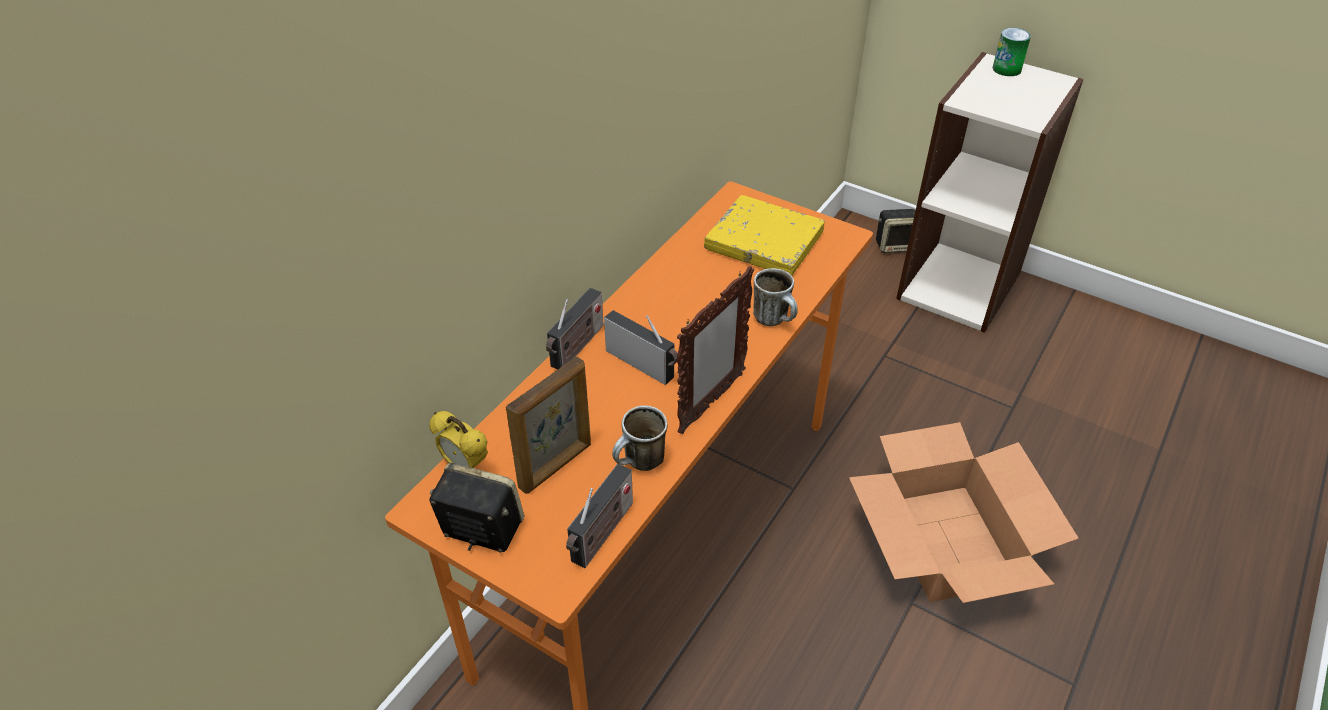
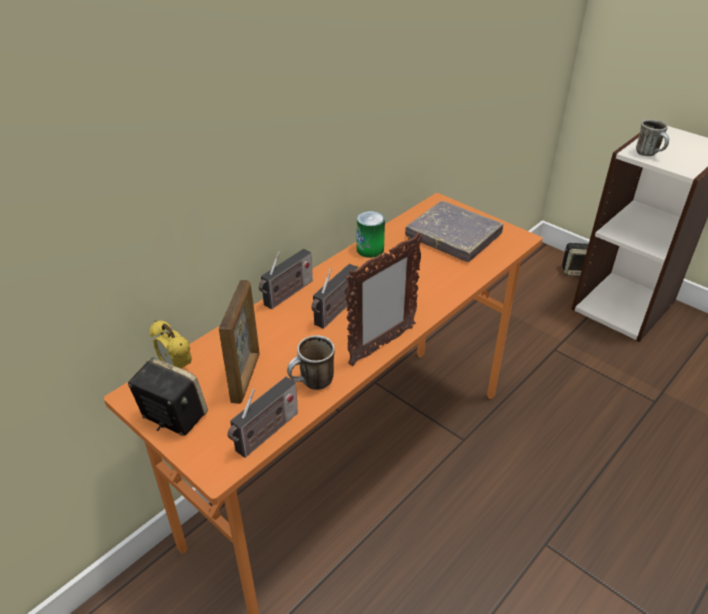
camera: 10 degrees right, 5 degrees down
picture frame [506,357,591,494] -> picture frame turned 45 degrees counterclockwise [219,280,260,404]
radio [604,310,678,385] -> radio turned 75 degrees clockwise [312,264,356,329]
yellow book [704,195,825,275] -> grey book [405,201,503,262]
mug [753,268,798,326] -> mug moved to [636,119,669,156]
cardboard box [849,422,1079,603] -> none
can [993,28,1031,76] -> can moved to [357,211,385,258]

